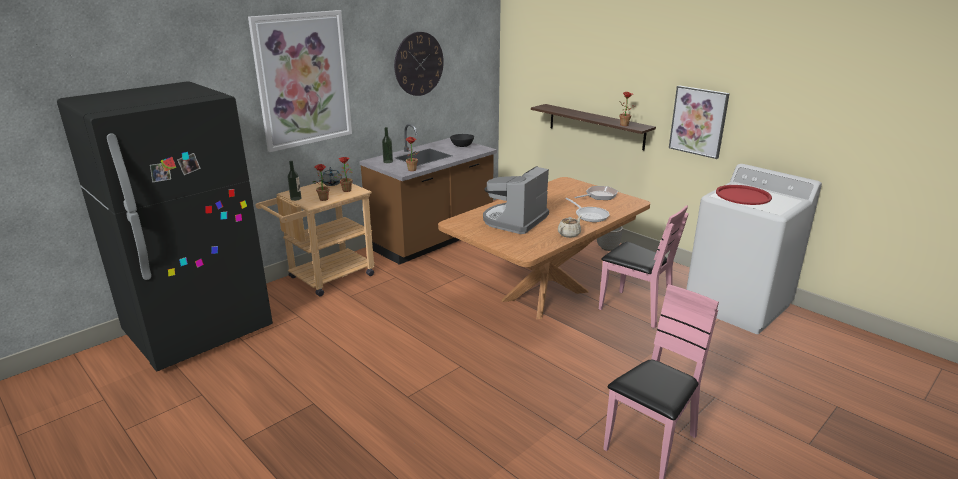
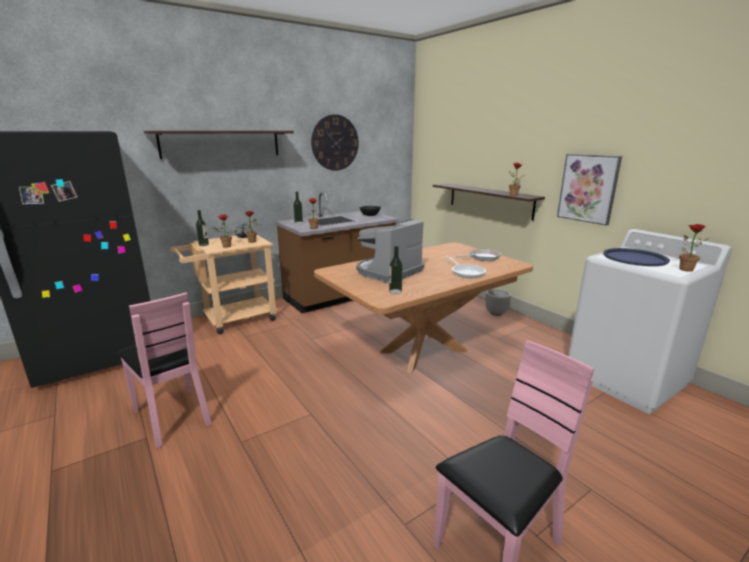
camera: 10 degrees right, 5 degrees down
picture [248,10,352,152] -> shelf [144,131,294,159]
beige teapot [558,216,581,238] -> none
pink chair [599,205,689,328] -> pink chair moved to [118,293,212,448]
red tray [716,185,772,205] -> blue tray [603,248,670,266]
none -> bottle [389,246,403,294]
none -> potted plant [679,224,708,272]

